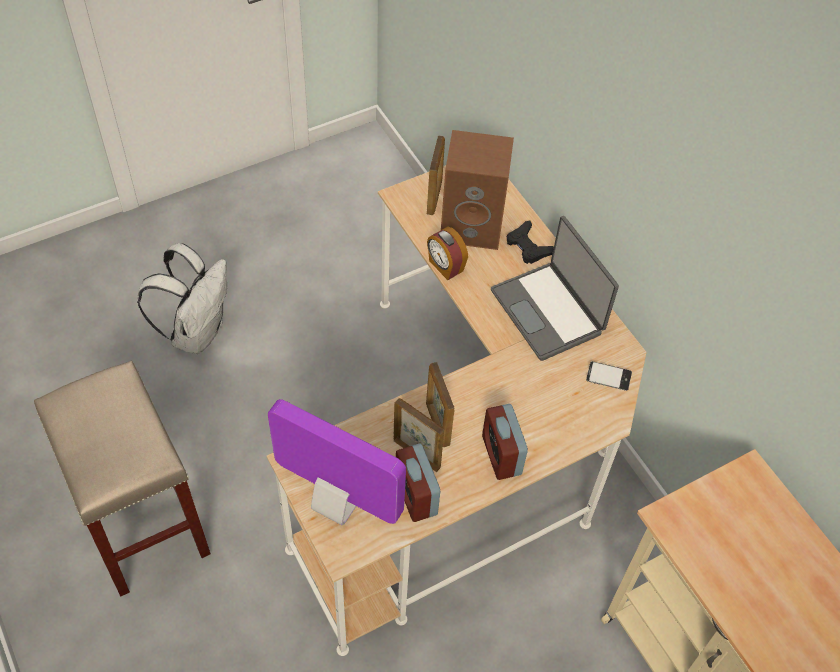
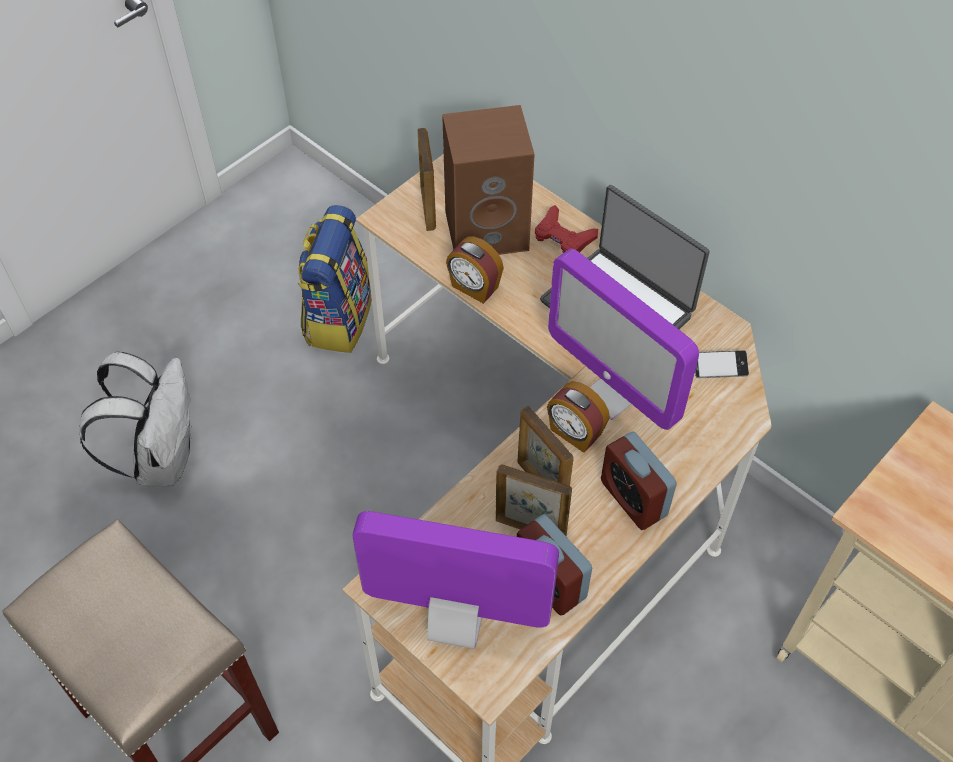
camera: 15 degrees left, 0 degrees up
black game controller [507,221,554,264] -> red game controller [535,205,598,253]
none -> backpack [297,205,372,353]
none -> alarm clock [547,381,610,453]
none -> monitor [548,249,699,430]

